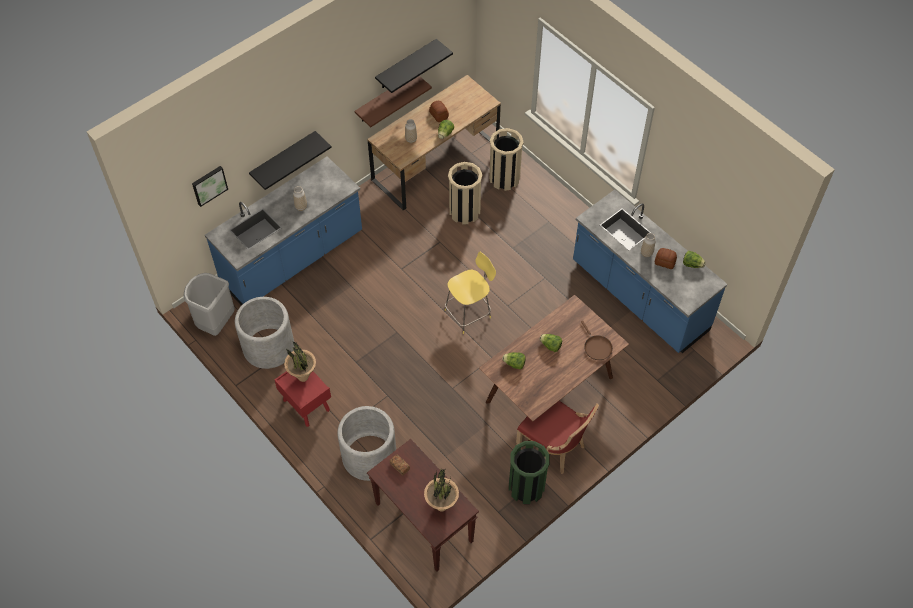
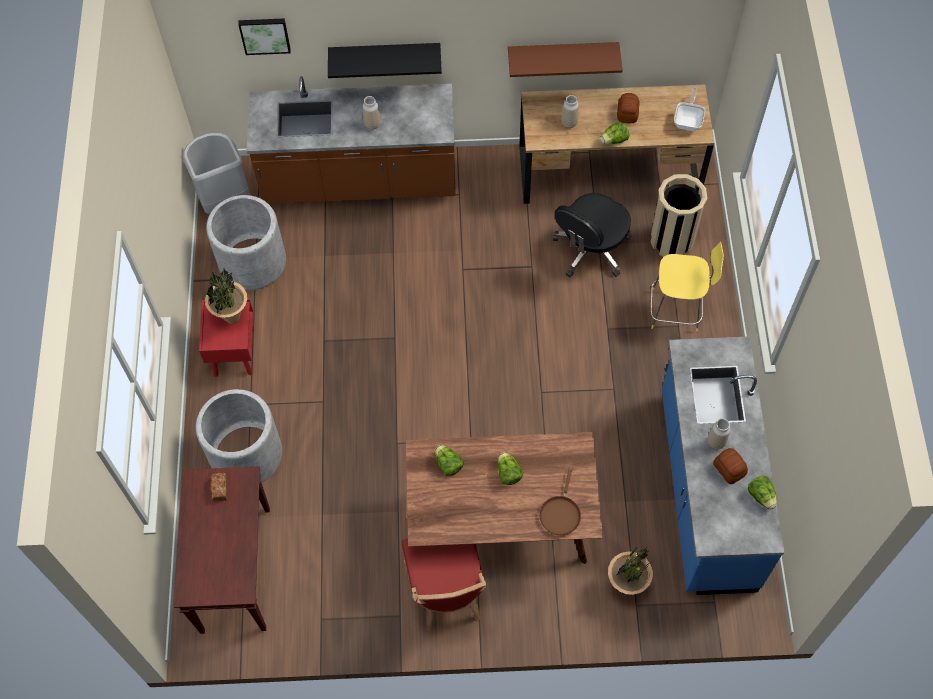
camera: 40 degrees right, 5 degrees up
blue counter [205,156,362,306] -> brown counter [247,76,456,204]
black shelf [375,39,453,93] -> none
potted plant [424,469,459,512] -> potted plant moved to [608,547,653,595]
yellow stool [445,251,496,334] -> yellow stool moved to [650,242,724,332]
beige trash can [448,162,482,224] -> black office chair [553,193,632,277]
green trash can [509,441,550,504] -> none
none -> frying pan [674,88,705,131]

